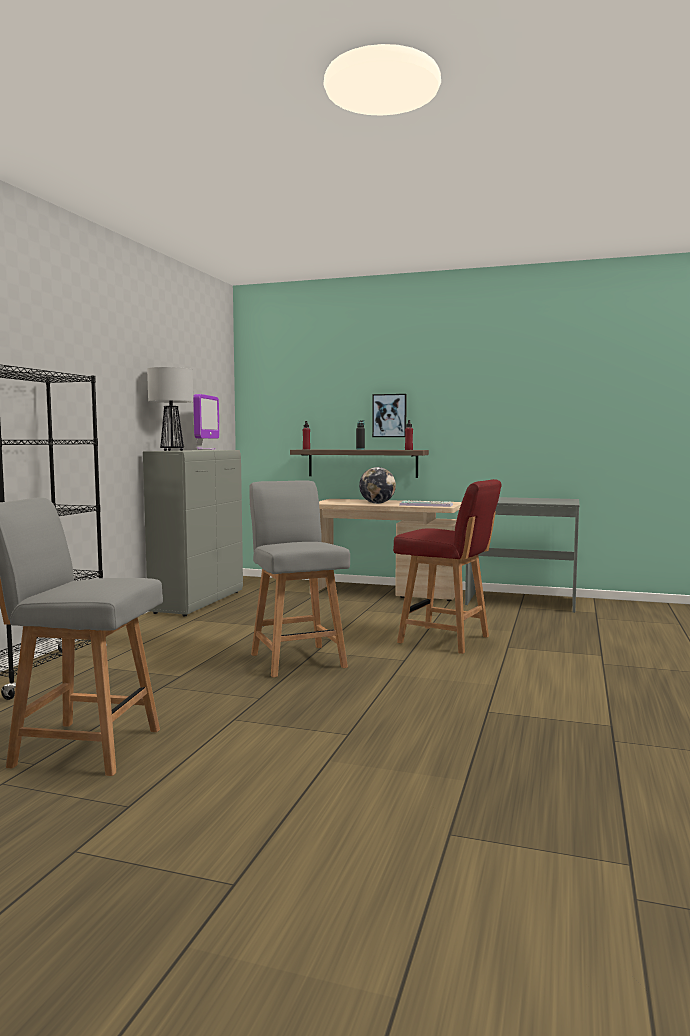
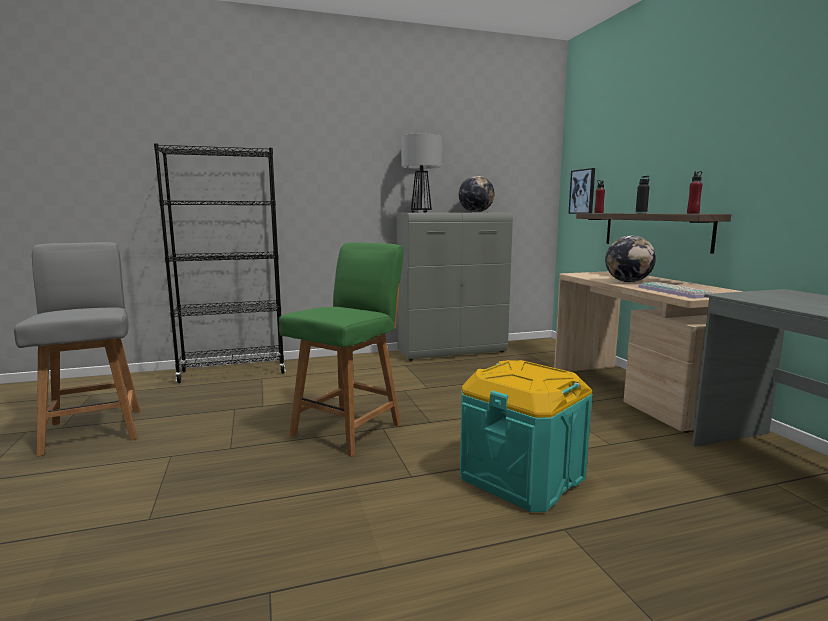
camera: 55 degrees right, 5 degrees up
monitor [193,394,219,450] -> globe [459,176,494,212]
grey chair [249,480,350,677] -> green chair [279,242,404,456]
picture [372,394,407,437] -> picture moved to [568,168,595,214]
red chair [393,479,502,654] -> turquoise storage box [460,360,593,512]

